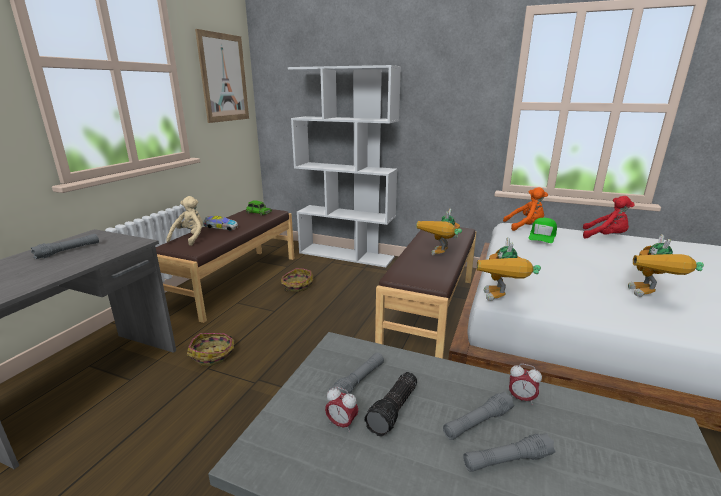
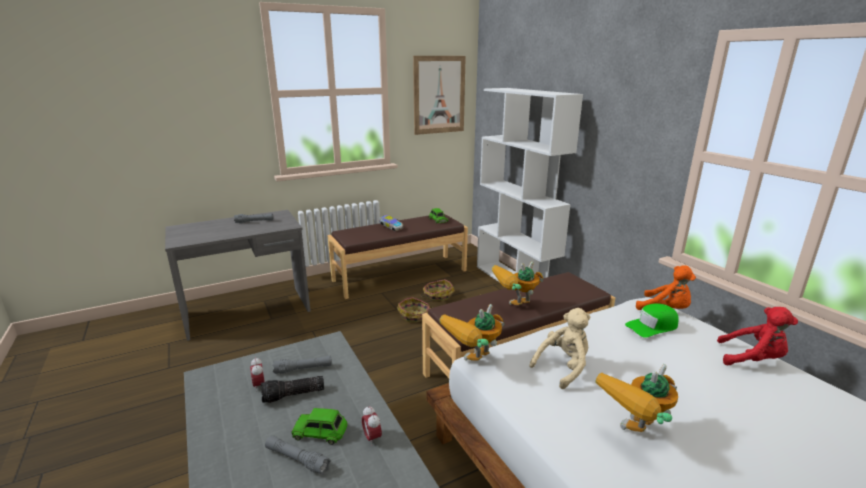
camera: 40 degrees right, 0 degrees up
beige plush toy [166,196,203,246] -> beige plush toy moved to [529,308,590,389]
basket [187,333,235,366] -> basket moved to [397,297,433,323]
grey flashlight [443,392,514,440] -> green toy car [291,408,348,445]
red plush toy [583,196,635,238] -> red plush toy turned 45 degrees counterclockwise [717,307,798,365]

